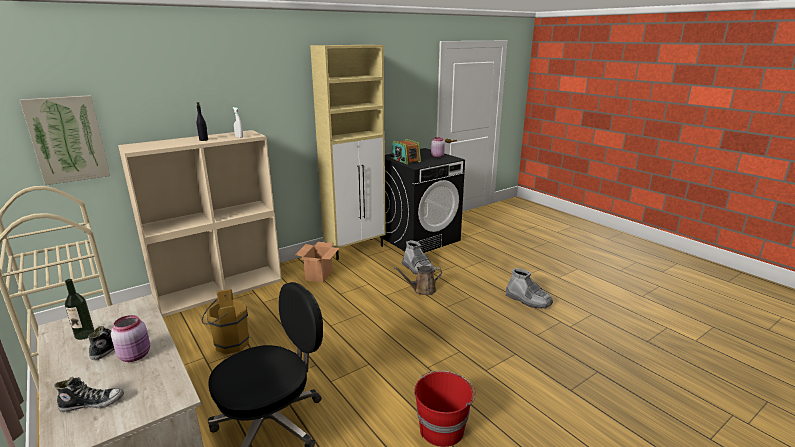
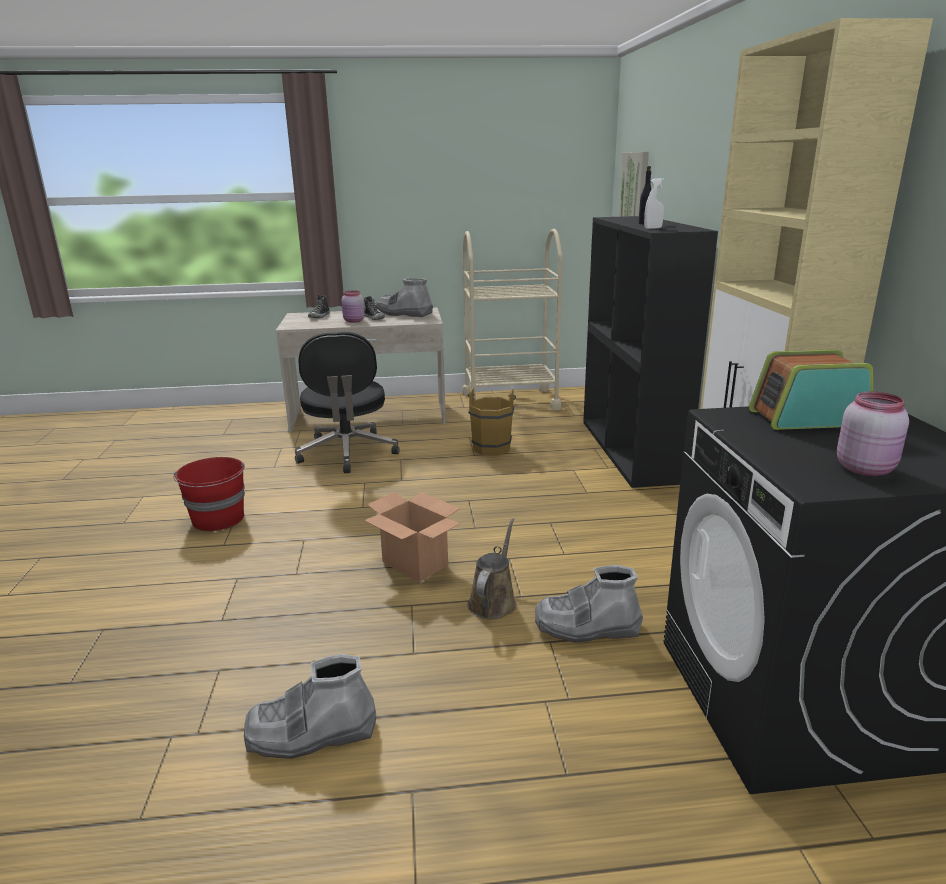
camera: 120 degrees right, 0 degrees up
bottle [65,279,95,340] -> grey boot [376,278,433,317]
beige bookcase [118,130,282,317] -> black bookcase [583,216,718,488]
cardboard box [295,242,339,282] -> cardboard box moved to [364,492,461,582]

